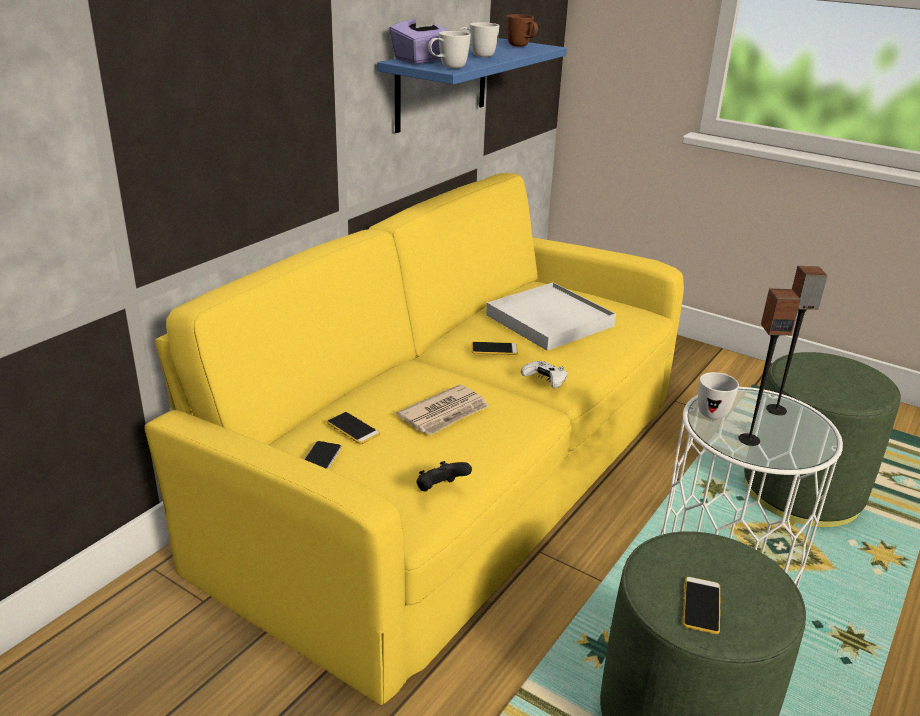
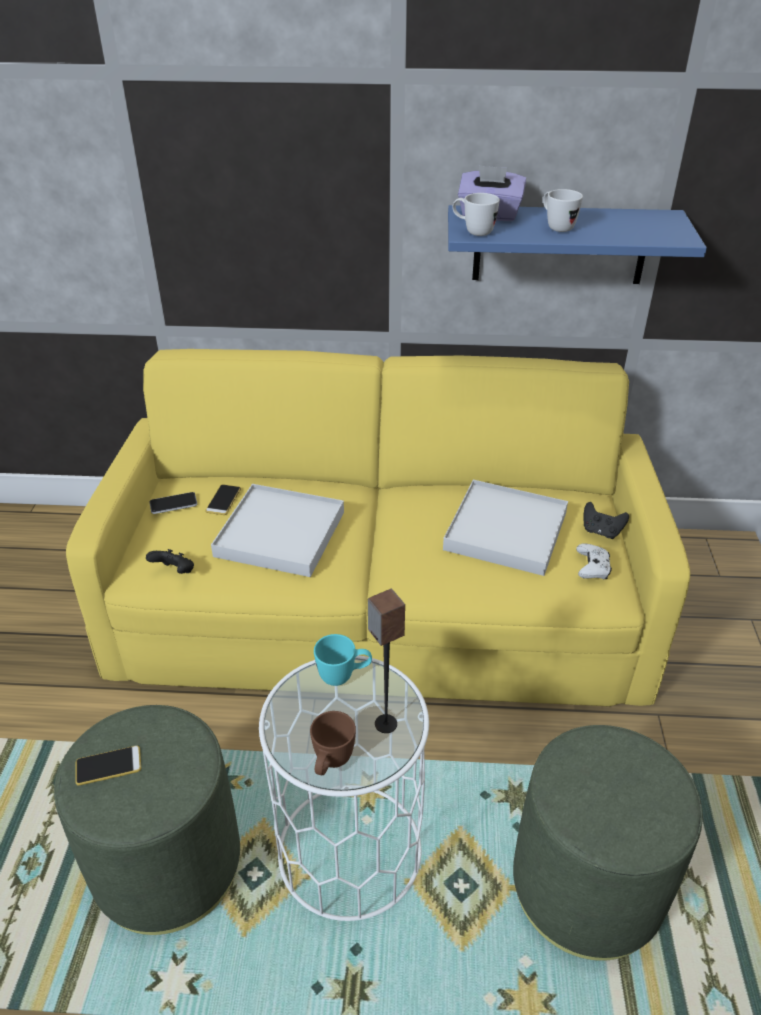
camera: 60 degrees right, 10 degrees up
newspaper [396,384,489,435] -> white tray [211,484,344,577]
phone [472,342,518,355] -> none
brown mug [506,14,538,47] -> brown mug moved to [310,711,356,775]
white game controller [521,361,567,388] -> white game controller moved to [576,544,612,579]
white mug [698,372,739,419] -> turquoise mug [314,634,372,686]
speaker [738,288,801,446] -> none
none -> black game controller [584,502,629,539]

